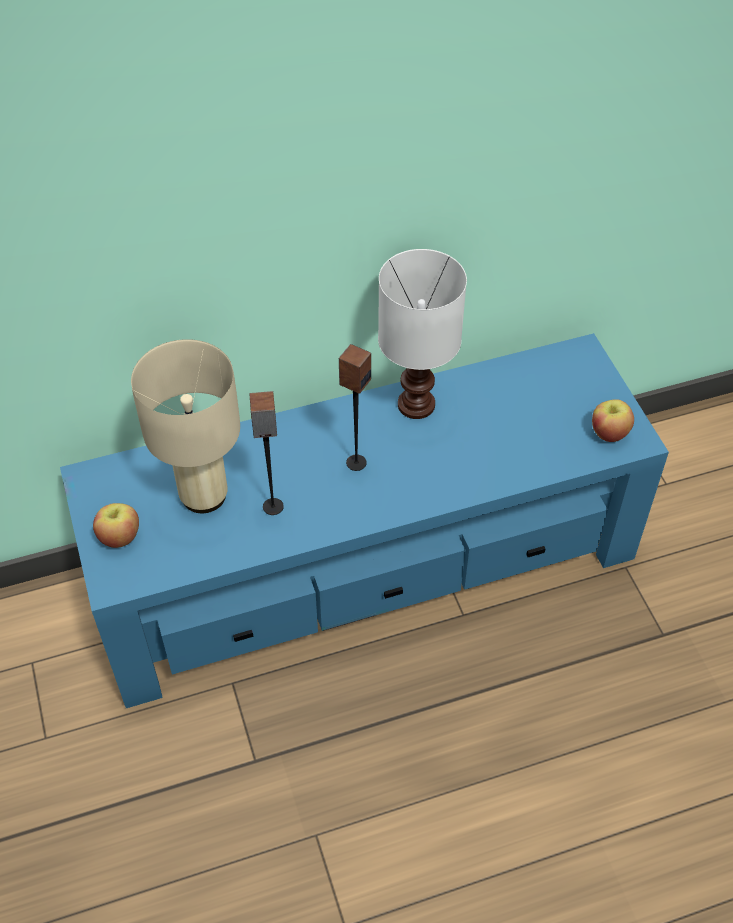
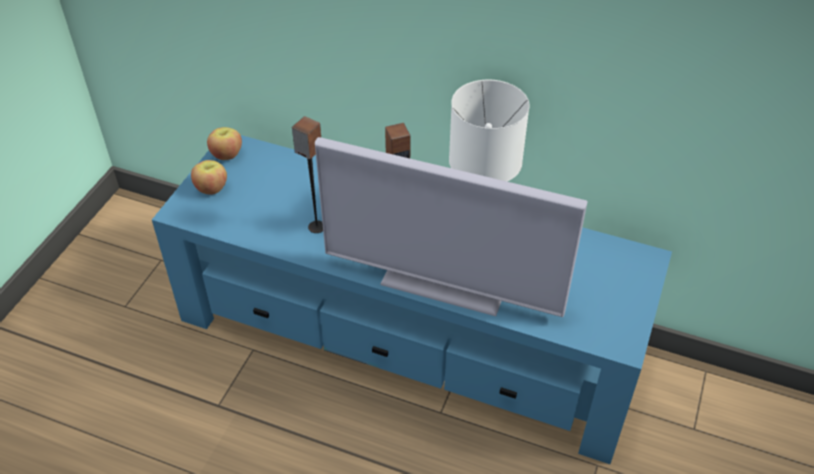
camera: 40 degrees right, 5 degrees down
beige table lamp [131,339,240,513] -> none
apple [592,399,634,442] -> apple moved to [207,127,242,160]
none -> television [315,137,588,317]

